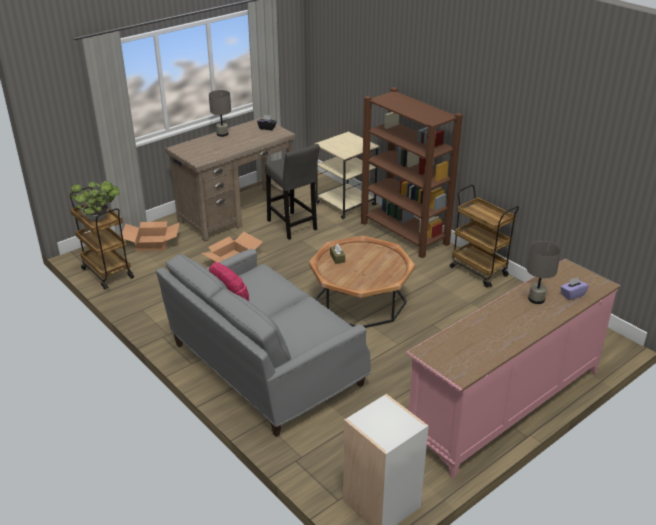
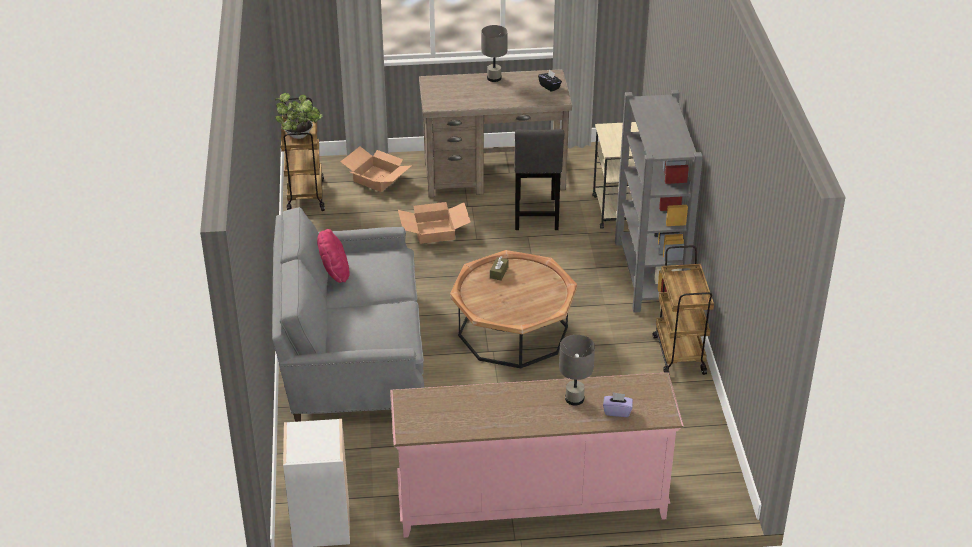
camera: 35 degrees right, 5 degrees up
brown bookcase [361,87,463,258] -> grey bookcase [615,90,703,313]

